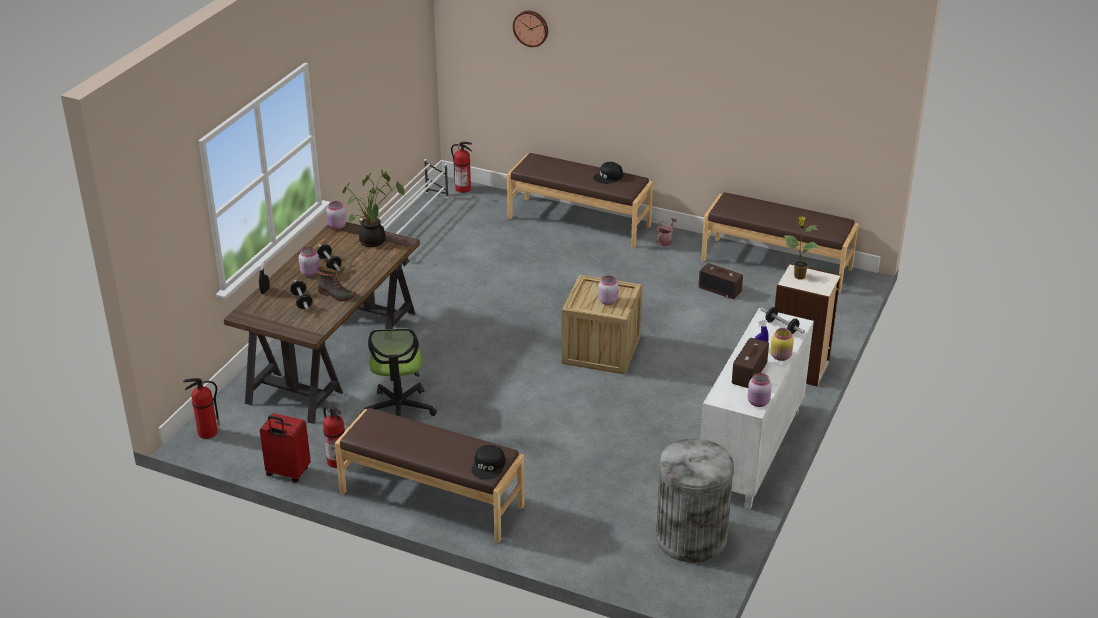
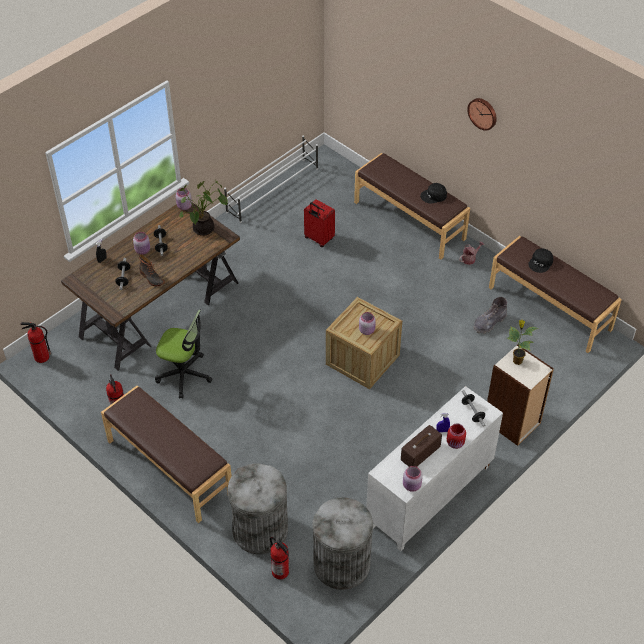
camera: 20 degrees right, 15 degrees up
red suitcase [260,413,311,483] -> red suitcase moved to [304,199,335,247]
office chair [360,329,437,416] -> office chair turned 90 degrees counterclockwise [155,310,212,399]
fire extinguisher [451,142,472,193] -> fire extinguisher moved to [270,537,289,579]
black cap [471,445,505,480] -> black cap moved to [528,248,553,273]
wall clock [513,11,548,47] -> wall clock moved to [467,98,497,131]
radio [699,263,743,299] -> grey boot [474,297,507,334]
yellow jar [770,328,794,361] -> red jar [447,423,466,449]
none -> grey trash can [228,463,288,554]

